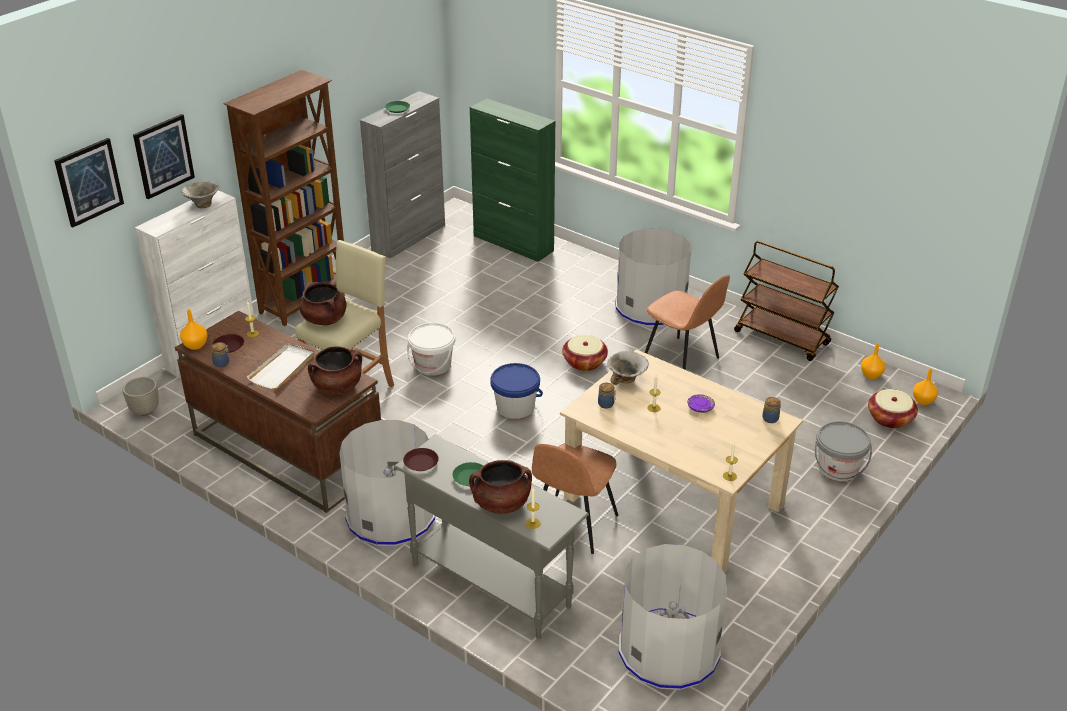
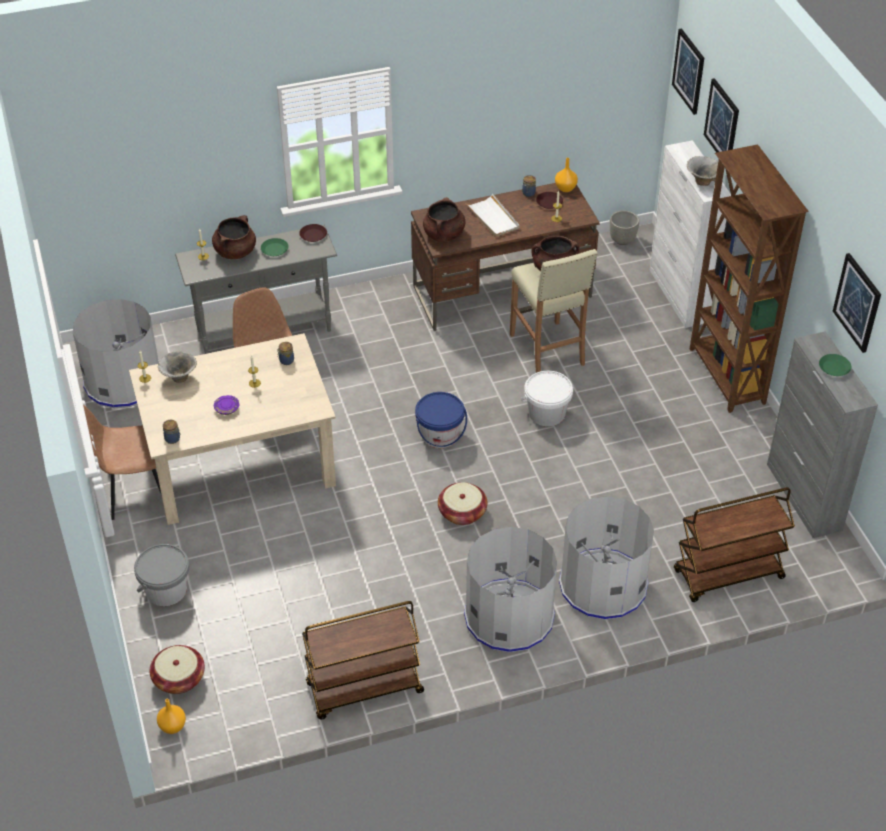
camera: 125 degrees right, 10 degrees up
grey trash can [339,420,435,546] -> grey trash can moved to [559,496,654,620]
green cabinet [470,99,555,262] -> brown cart [674,487,795,602]
bowl [607,351,649,385] -> bowl moved to [158,351,197,383]
brown chair [645,275,730,370] -> brown chair moved to [83,404,162,520]
orange vase [861,343,885,379] -> none
none -> picture [833,253,881,353]

